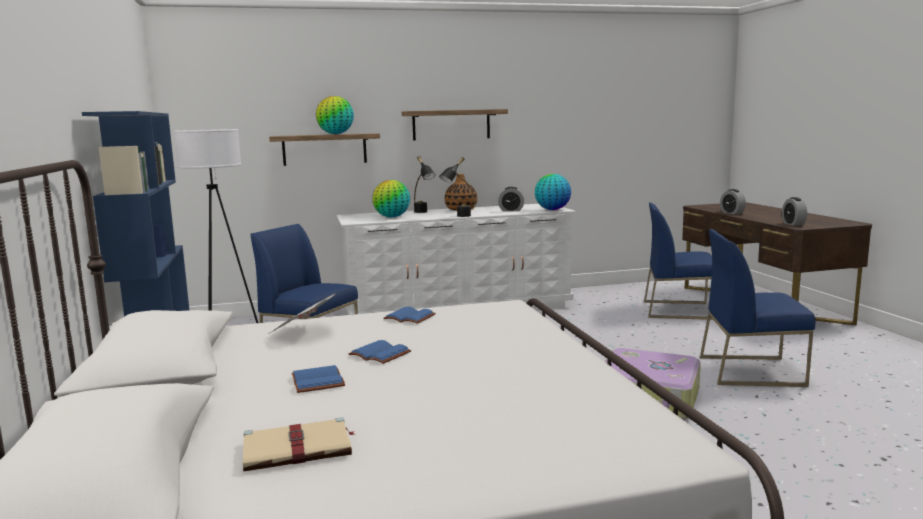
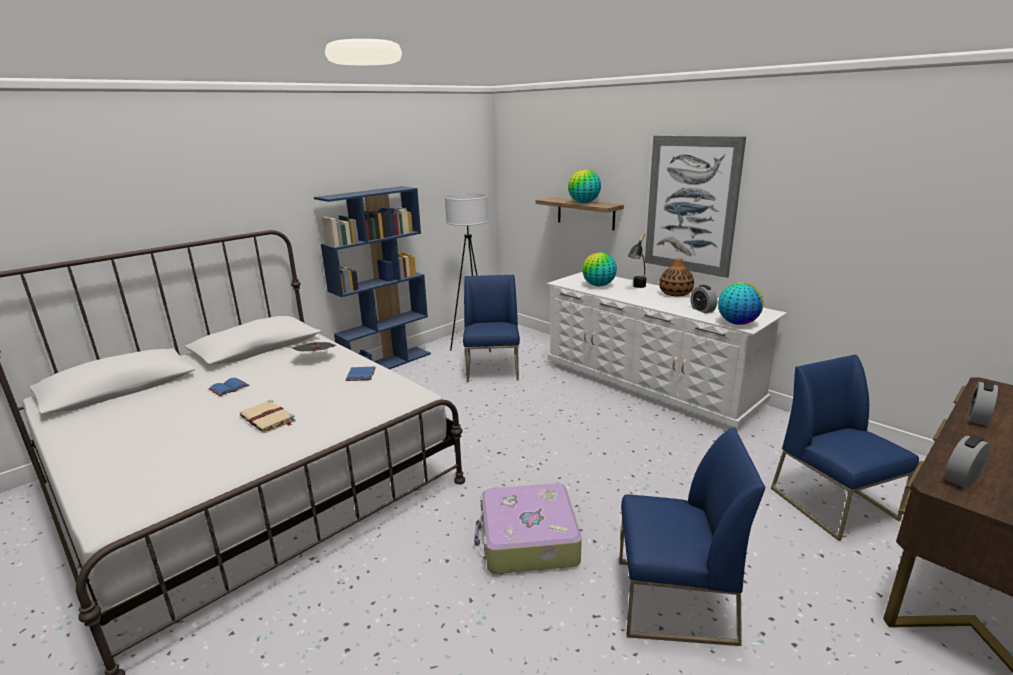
camera: 60 degrees right, 10 degrees up
beige book [243,417,355,471] -> beige book moved to [240,400,296,433]
blue book [348,340,411,364] -> none
shelf [402,109,508,141] -> picture [645,136,746,278]
black table lamp [439,157,475,217] -> none
blue chair [700,229,816,387] -> blue chair turned 120 degrees clockwise [619,427,765,646]

